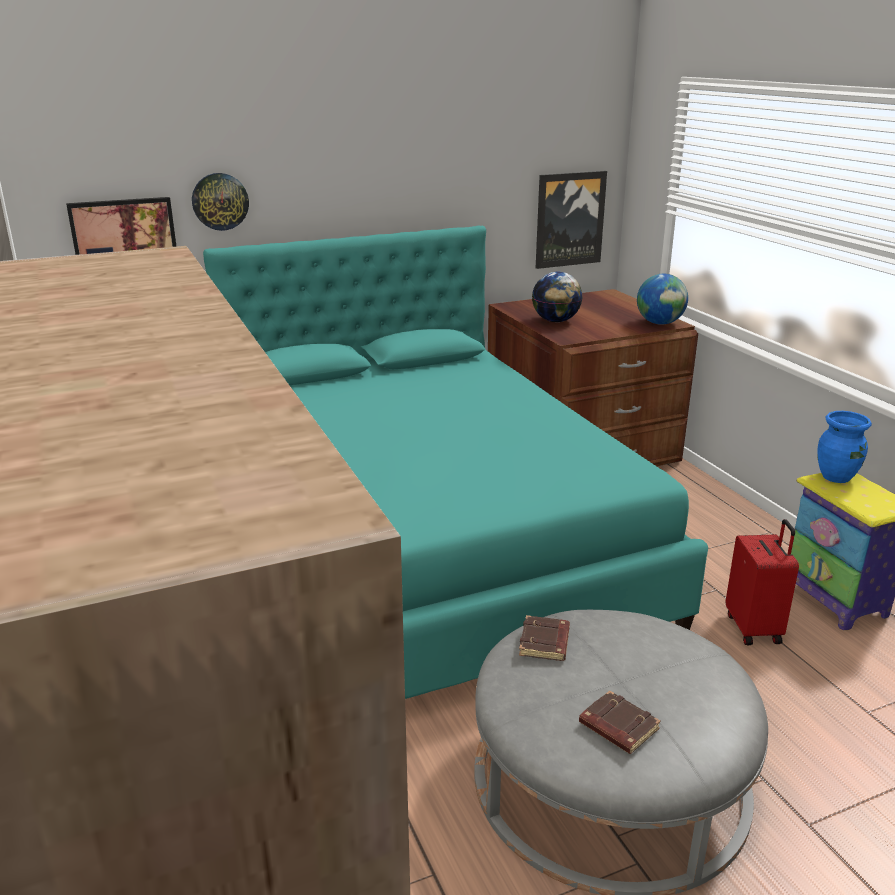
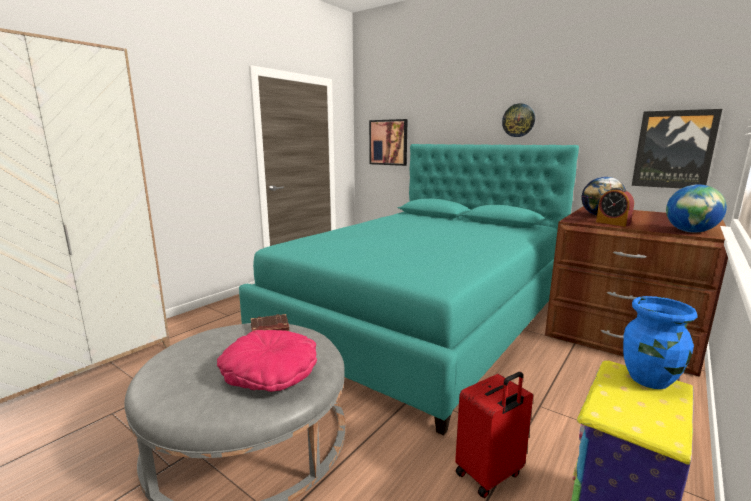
camera: 60 degrees right, 10 degrees down
wall clock [192,173,249,231] -> wall clock moved to [502,103,535,137]
brown book [579,690,661,754] -> none
none -> pink pillow [217,330,317,392]
none -> alarm clock [596,188,634,227]

